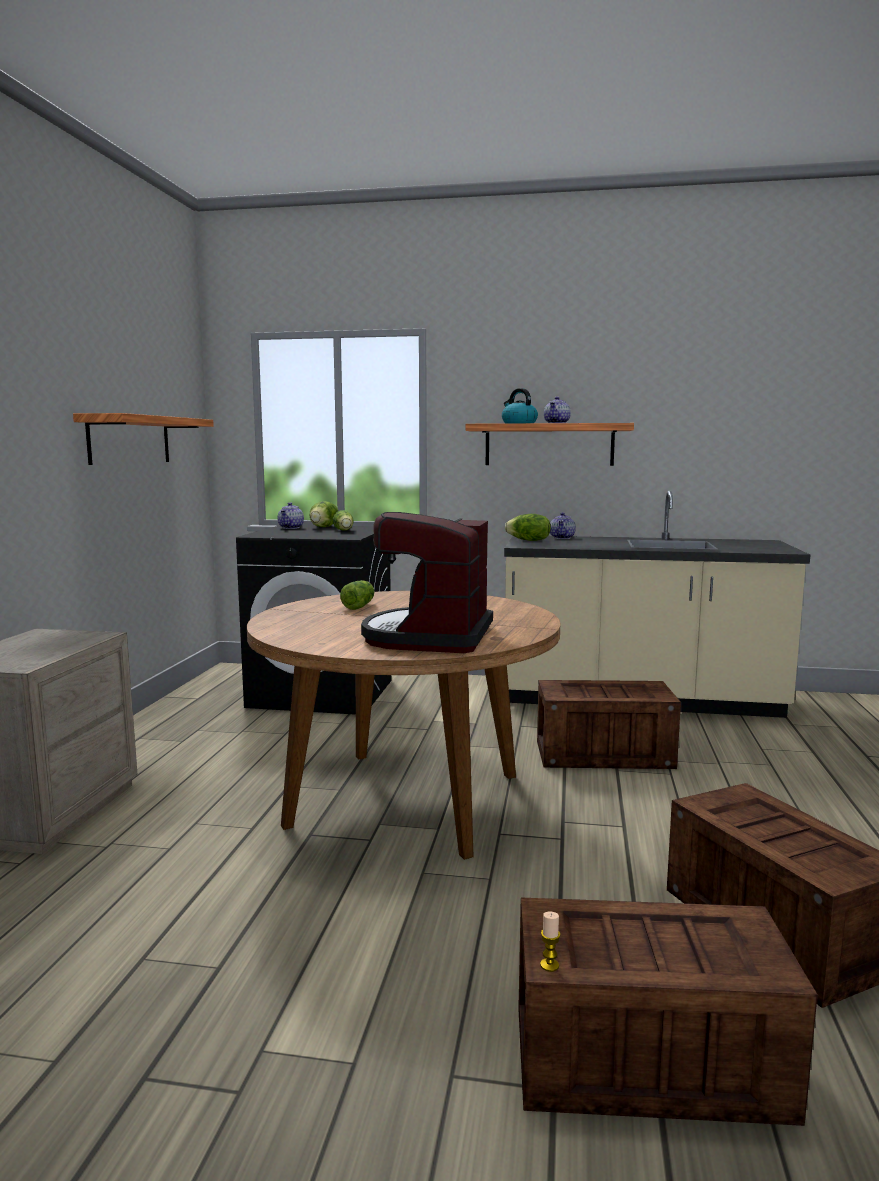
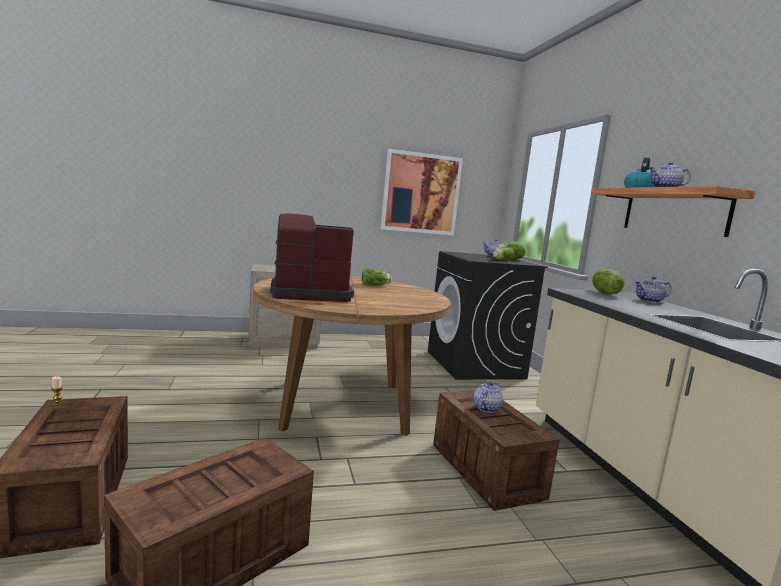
camera: 65 degrees right, 0 degrees up
shelf [73,413,214,465] -> picture [381,149,463,235]
none -> teapot [474,381,504,413]

